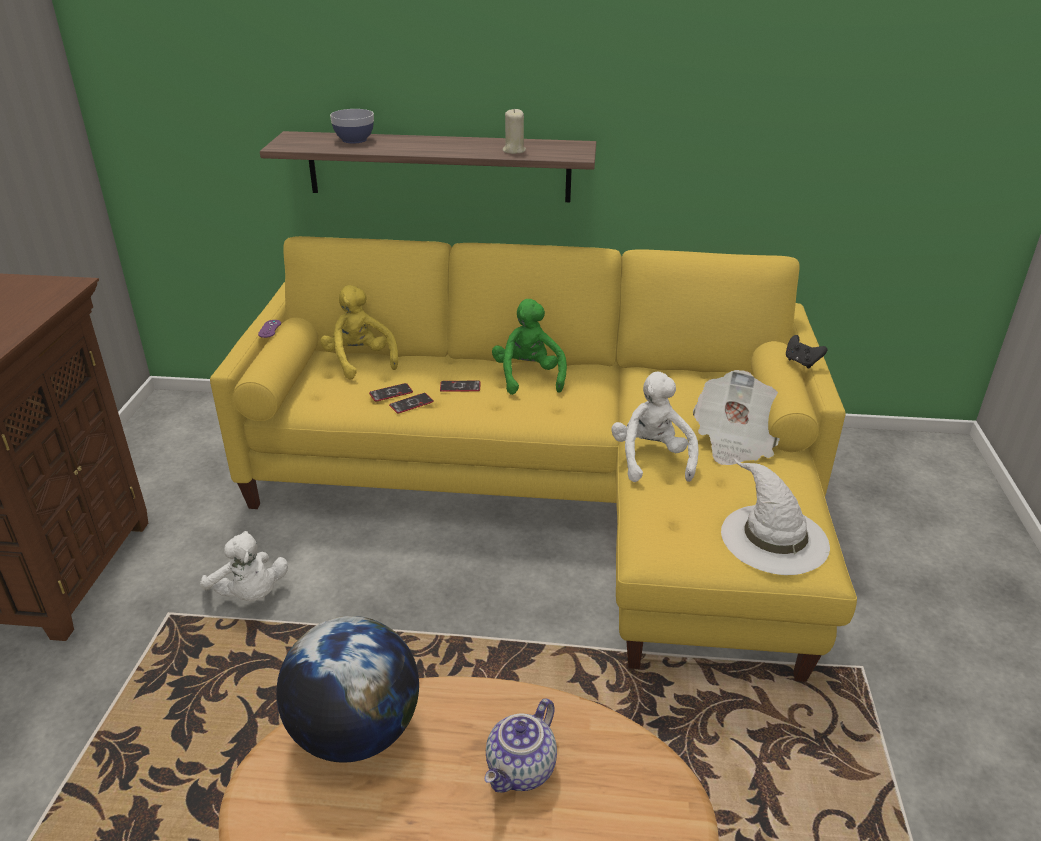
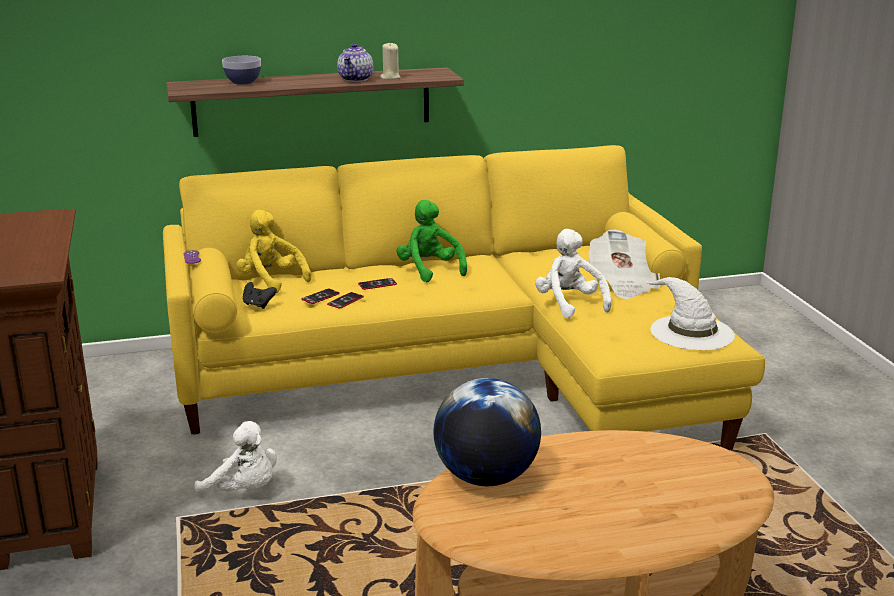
camera: 20 degrees left, 10 degrees down
teapot [485,699,557,793] -> teapot moved to [337,43,373,82]
black game controller [786,335,828,368] -> black game controller moved to [243,282,277,309]

